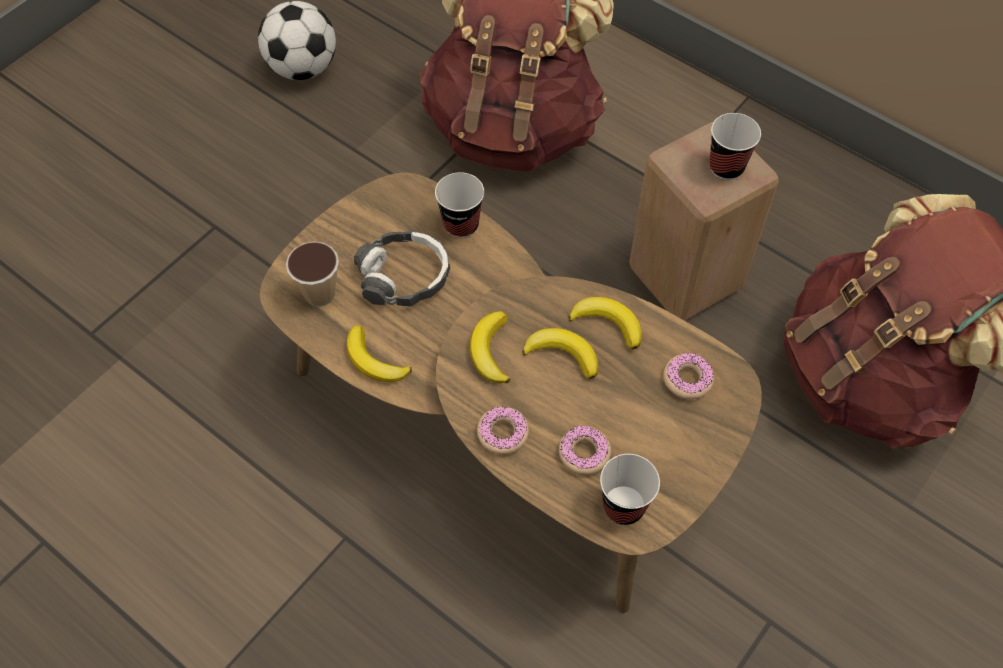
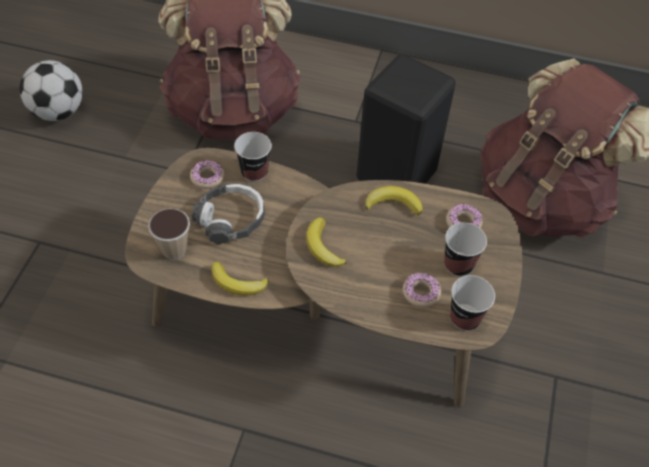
camera: 25 degrees left, 5 degrees down
donut [477,406,529,454] -> donut moved to [190,160,224,189]
banana [522,328,598,379] -> none
beige stool [629,121,779,321] -> black stool [356,54,456,184]
cup [709,113,761,180] -> cup moved to [444,222,487,277]

